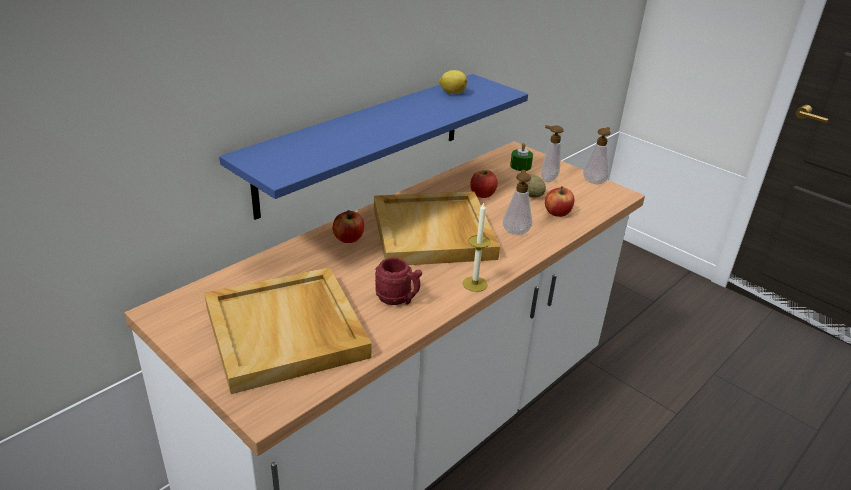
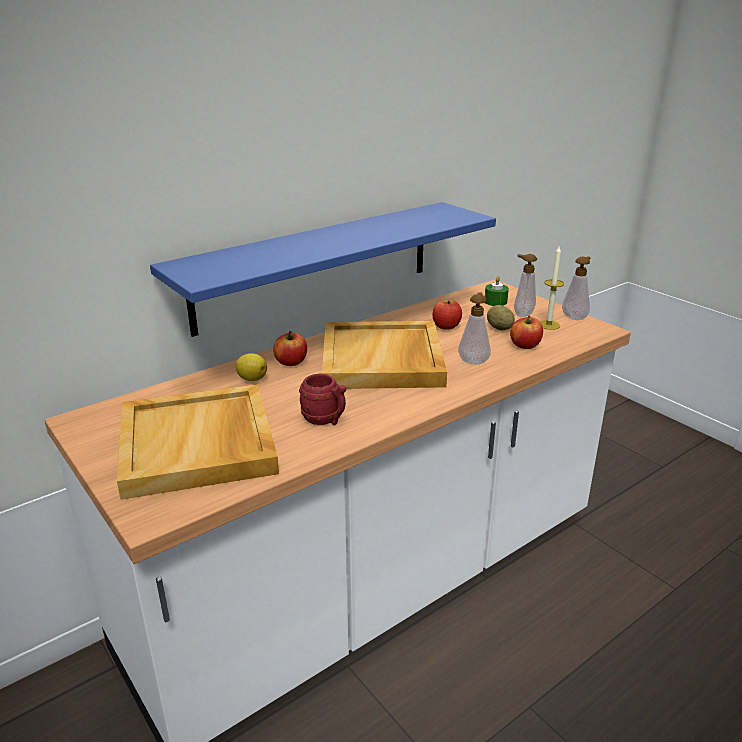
camera: 10 degrees right, 5 degrees down
lemon [439,70,467,94] -> lemon moved to [236,353,267,381]
candle [462,202,491,292] -> candle moved to [540,246,564,330]

